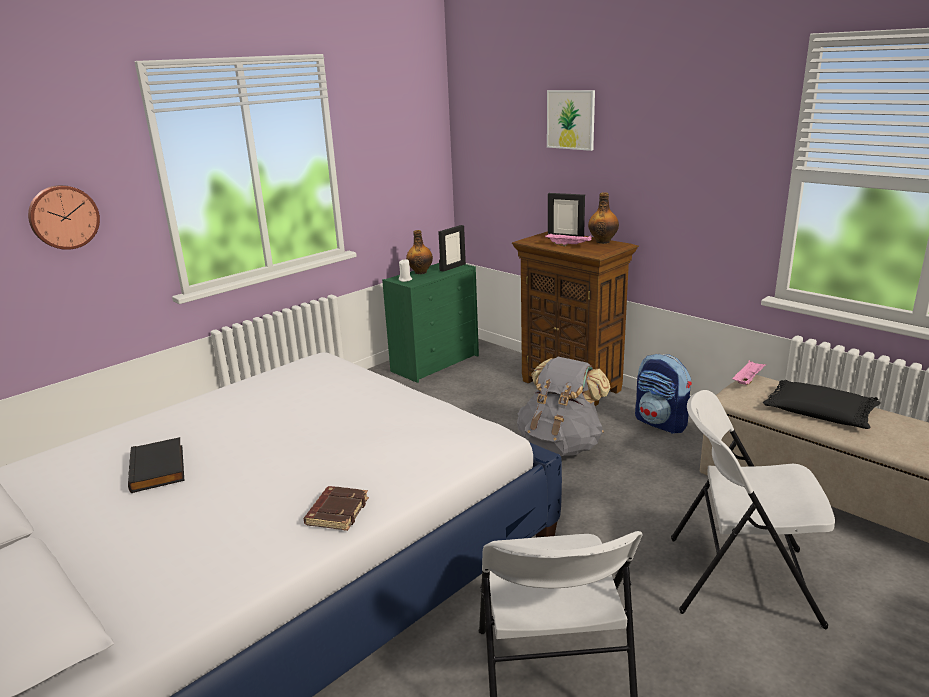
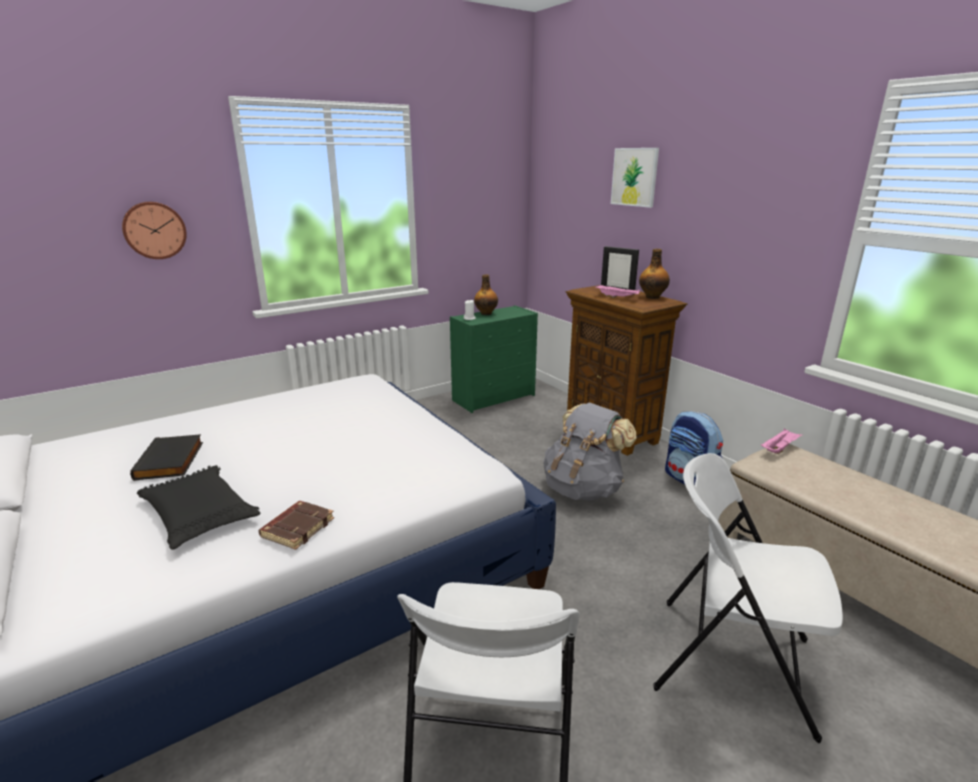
camera: 10 degrees right, 0 degrees up
picture frame [438,225,466,272] -> none
black pillow [763,379,881,429] -> black pillow moved to [137,465,260,550]

